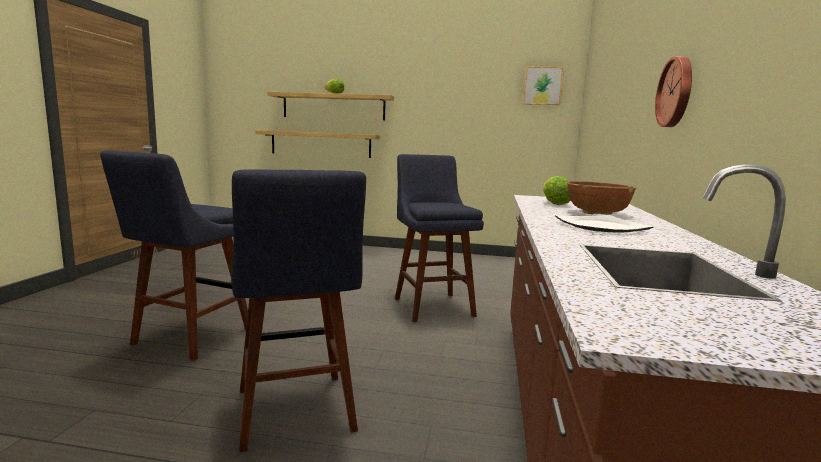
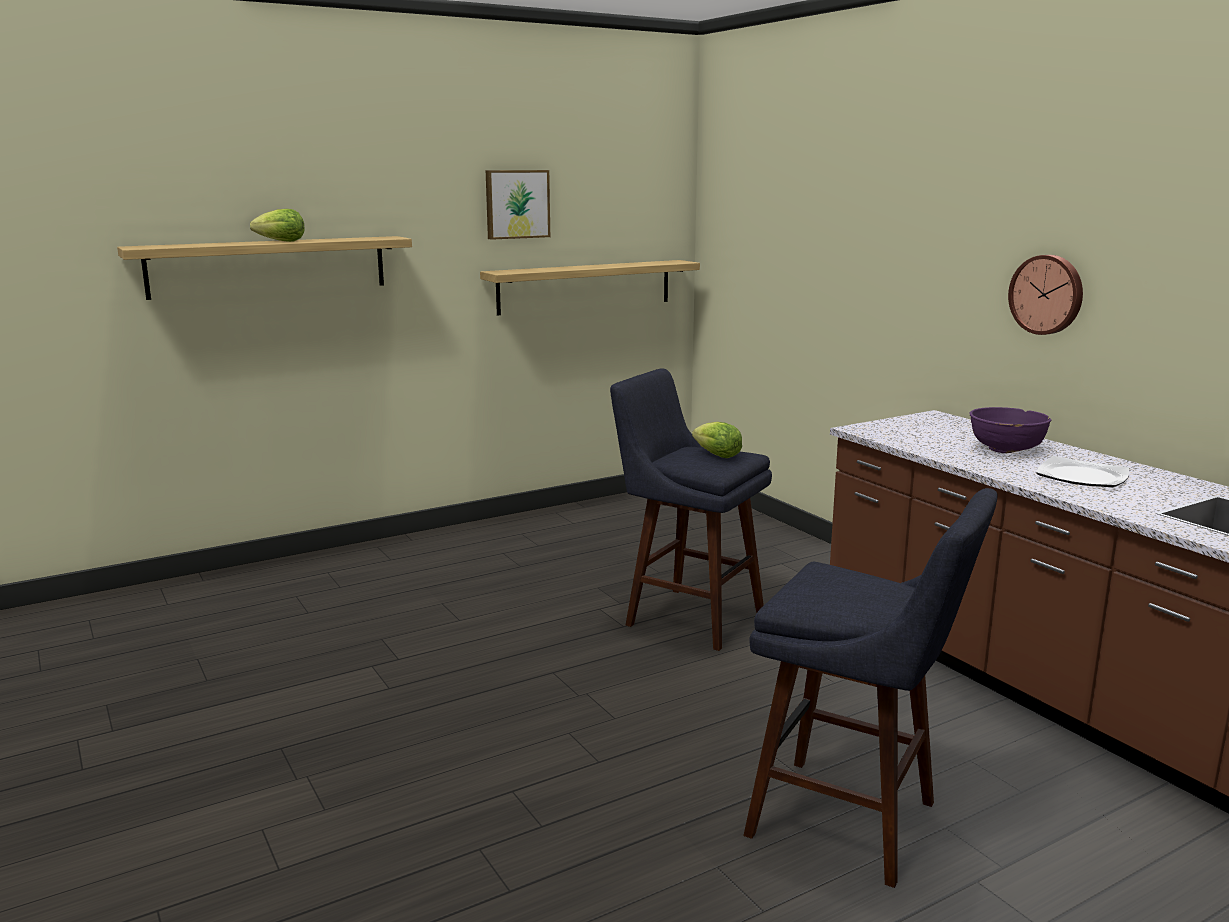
camera: 40 degrees left, 5 degrees up
blue stool [100,151,248,361] -> none
shelf [255,130,380,158] -> shelf moved to [480,260,700,316]
picture [523,66,564,105] -> picture moved to [486,170,550,240]
lettuce [543,176,570,205] -> lettuce moved to [692,422,742,458]
brown bowl [567,181,636,215] -> purple bowl [970,407,1051,453]

